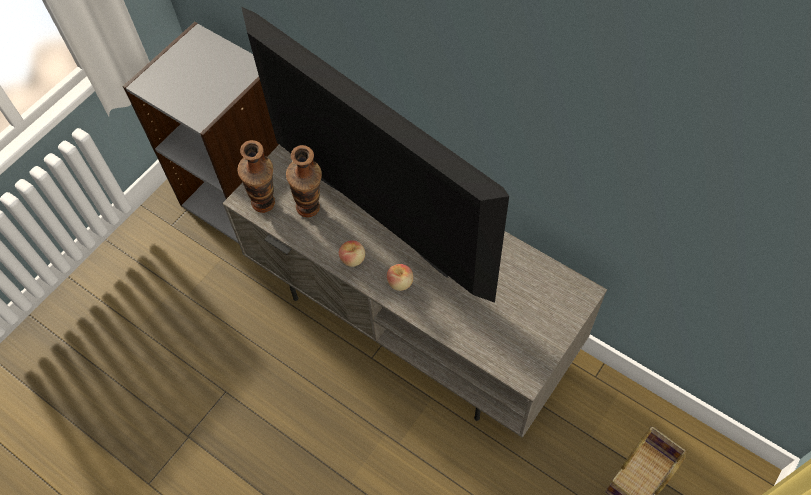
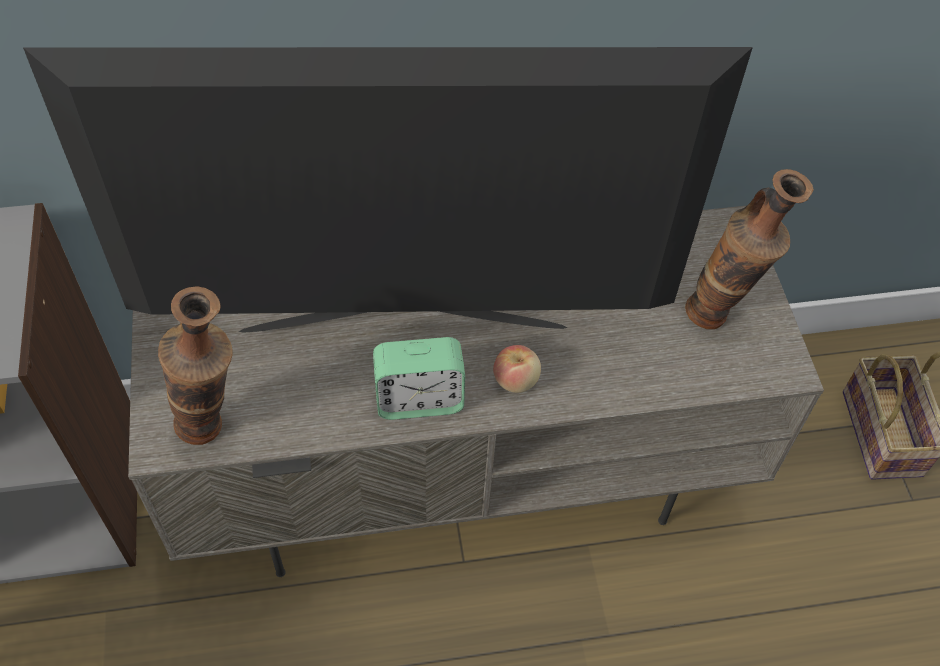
camera: 50 degrees left, 5 degrees down
vase [286,145,322,217] -> vase moved to [685,169,814,329]
apple [339,240,365,267] -> alarm clock [373,337,465,420]

